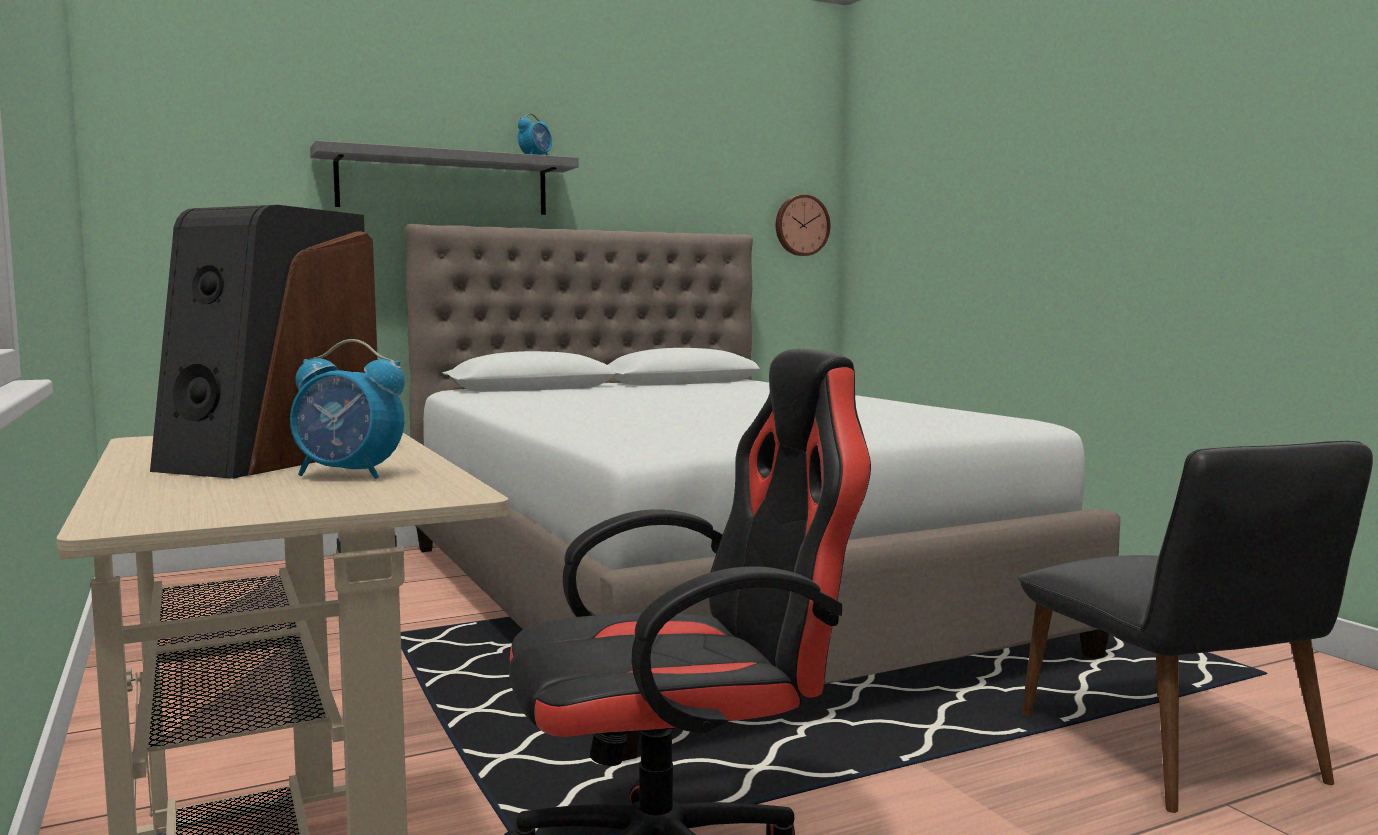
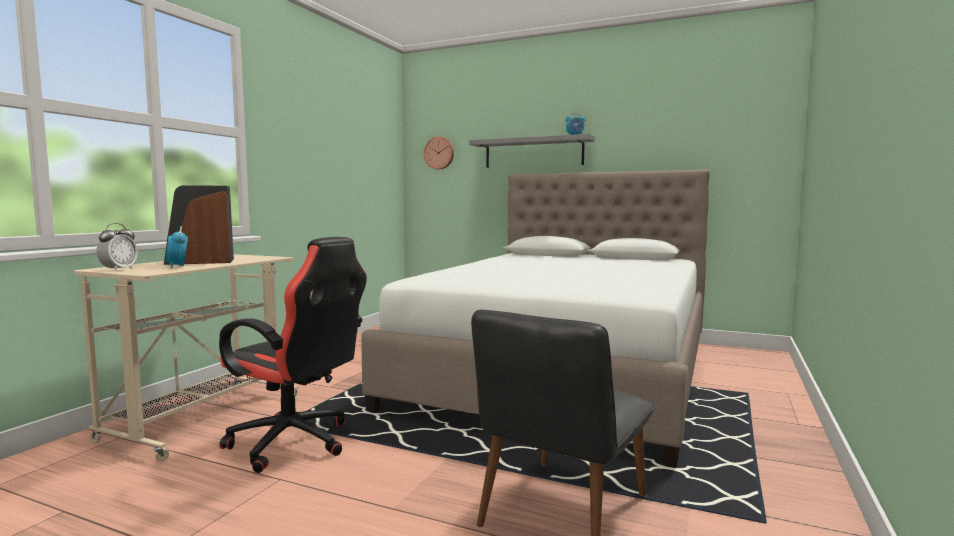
camera: 50 degrees right, 0 degrees up
wall clock [776,195,830,256] -> wall clock moved to [424,136,454,169]
none -> alarm clock [96,223,138,271]

